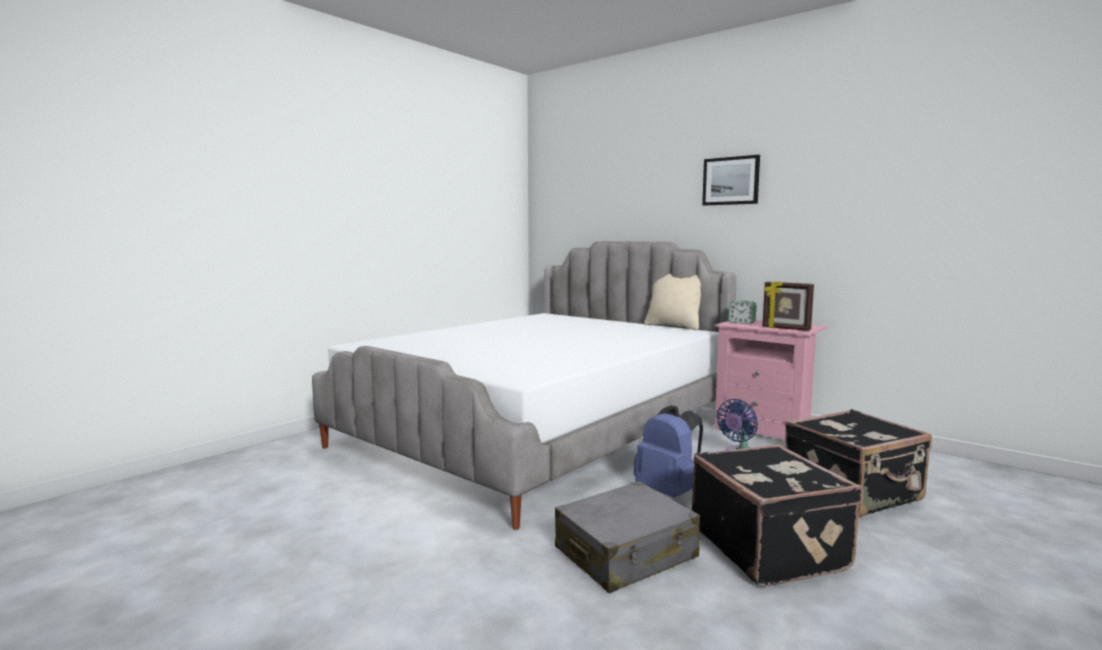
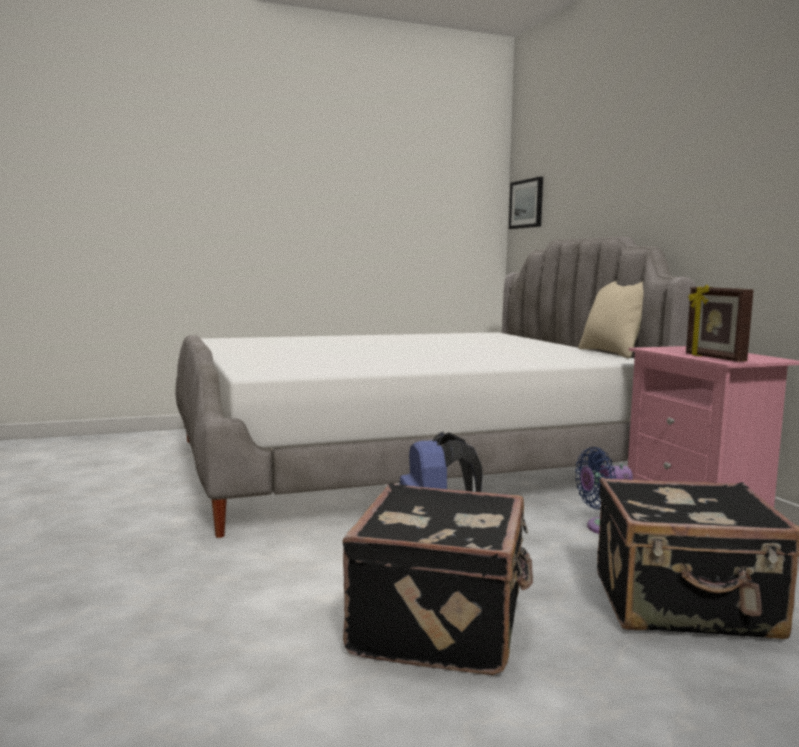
camera: 30 degrees right, 0 degrees up
grey suitcase [555,481,700,593] -> none
picture [702,155,760,206] -> picture moved to [509,177,543,229]
alarm clock [728,300,757,324] -> none

